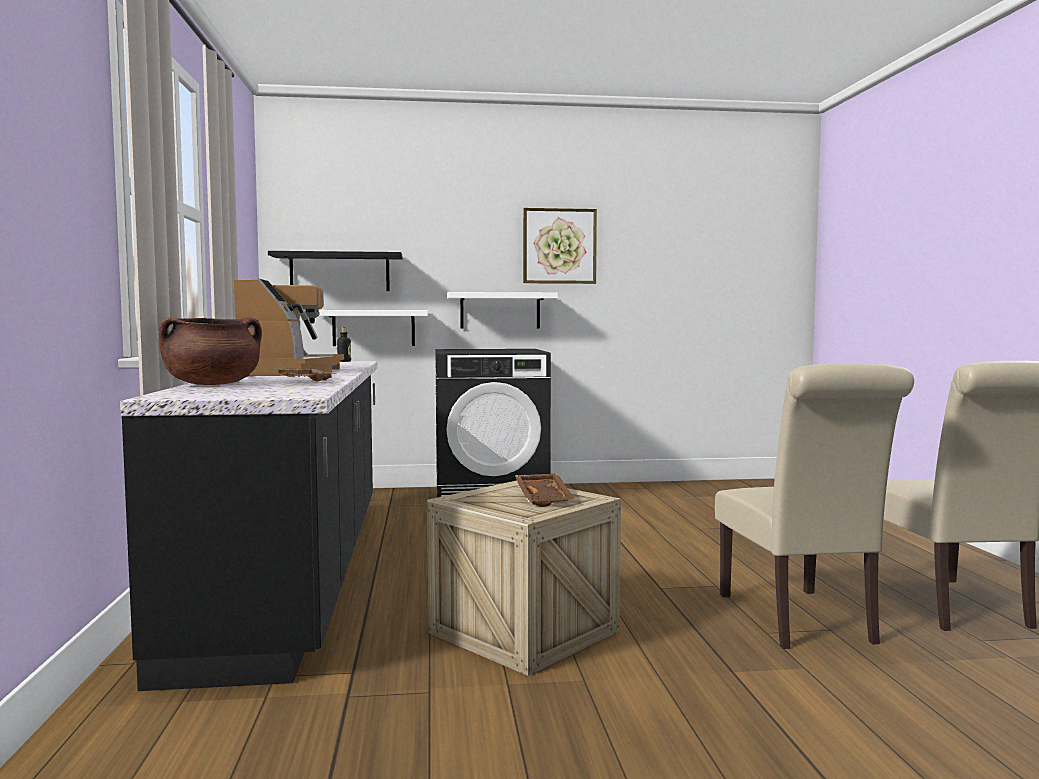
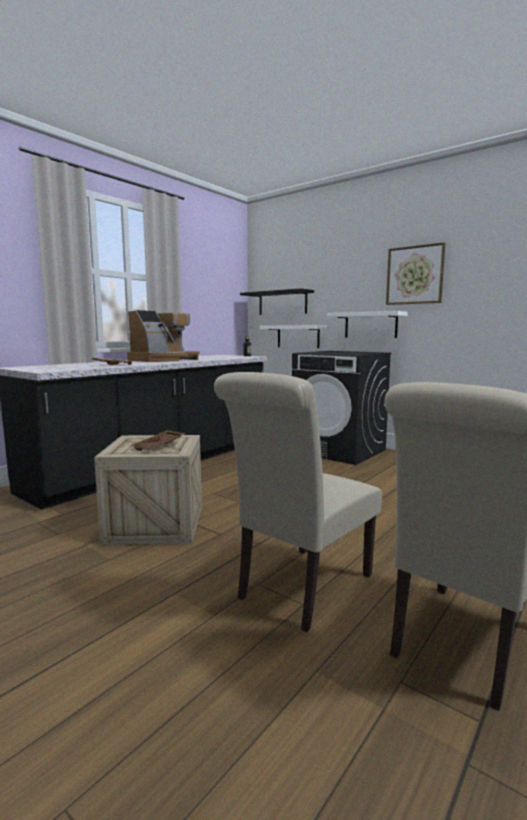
camera: 45 degrees right, 5 degrees up
brown cooking pot [159,317,262,385] -> none

